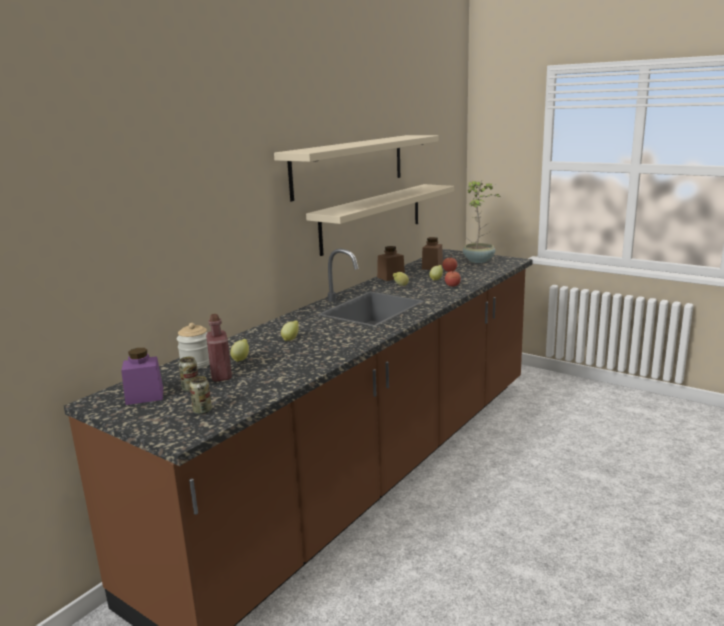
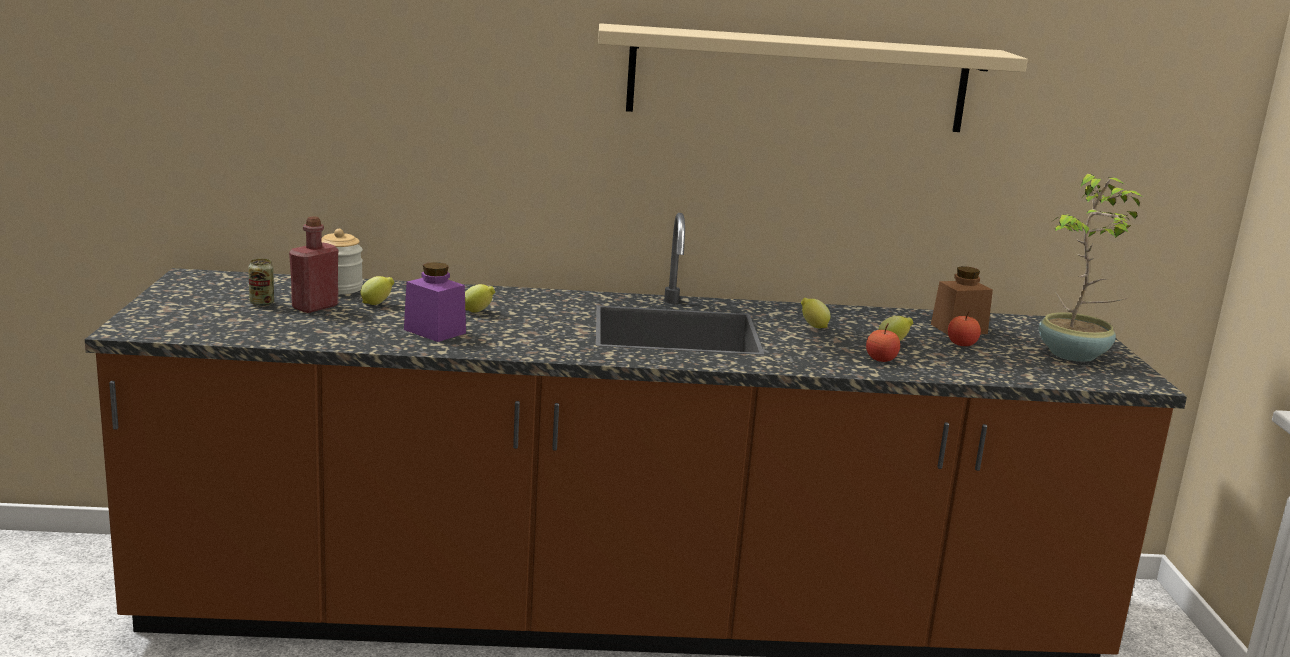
camera: 50 degrees right, 0 degrees up
purple jar [121,348,163,405] -> purple jar moved to [404,262,466,342]
can [189,376,212,414] -> none
beige shelf [306,184,454,256] -> none
brown jar [377,246,405,281] -> none

